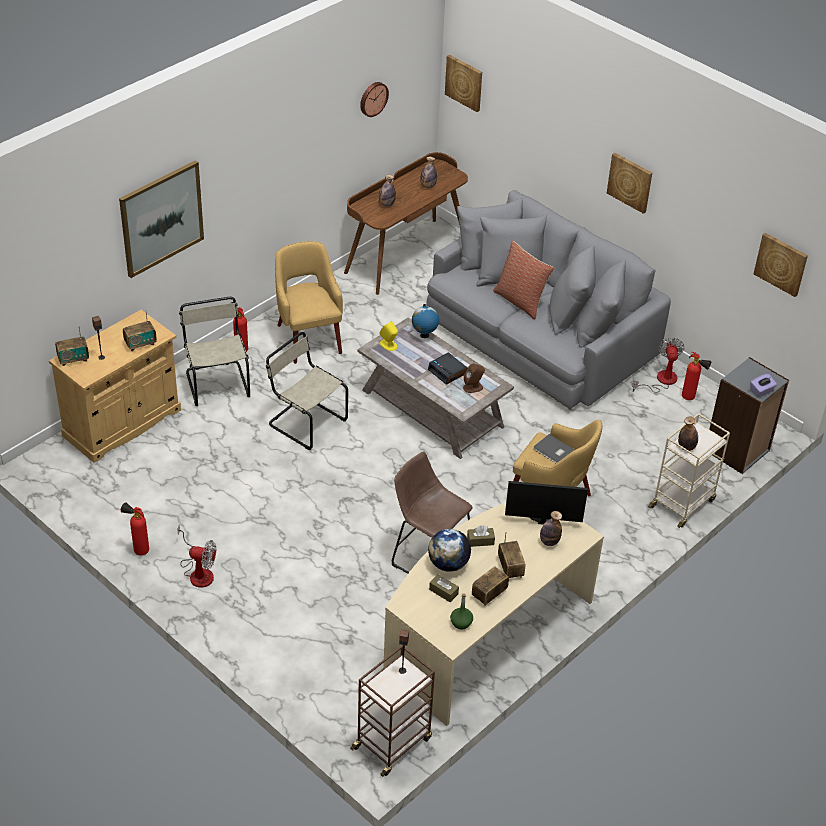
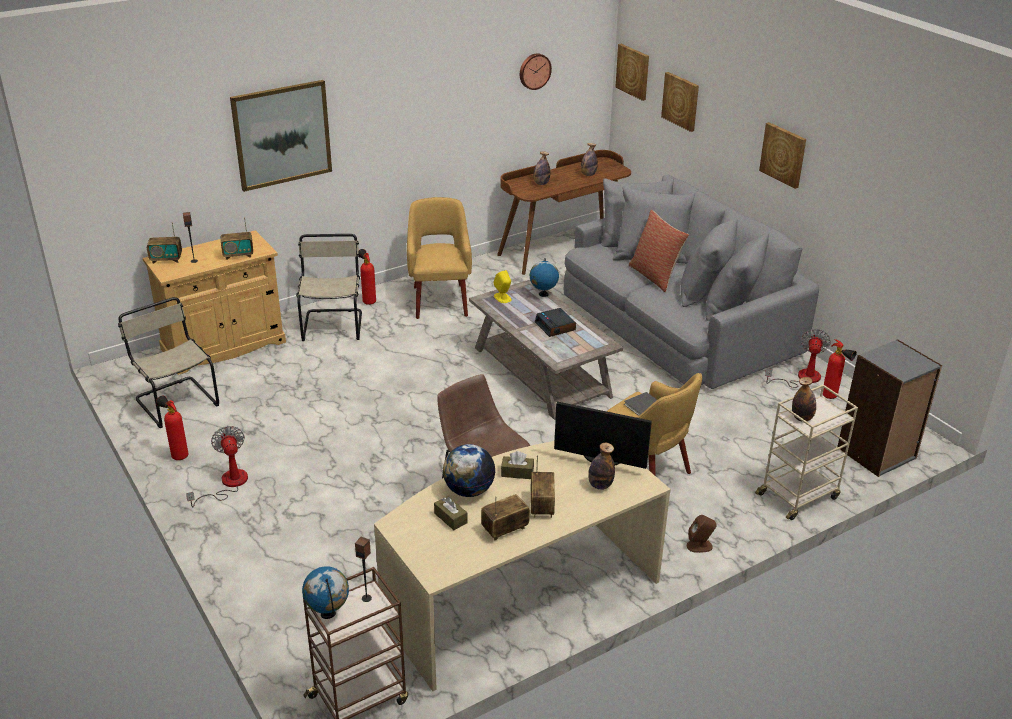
camera: 15 degrees right, 10 degrees down
fan [177,526,216,588] -> fan turned 135 degrees counterclockwise [186,426,248,508]
beige chair [266,332,348,450] -> beige chair moved to [118,297,219,428]
green bottle [450,593,473,630] -> none
brown speaker [463,363,485,393] -> brown speaker moved to [687,515,717,553]
purple tissue box [750,374,777,397] -> none
picture [754,233,808,297] -> picture moved to [661,72,699,132]
none -> globe [302,566,349,619]

